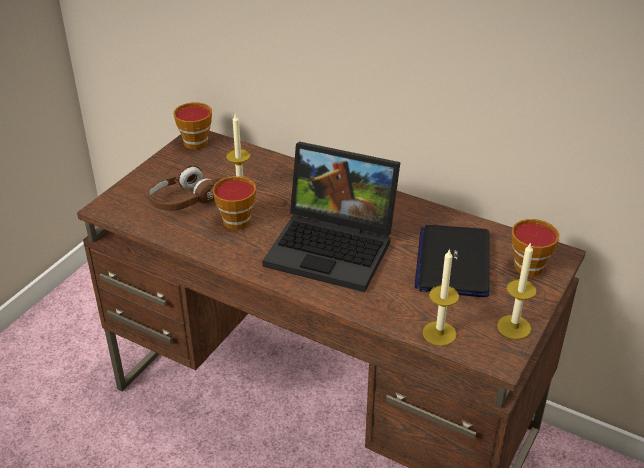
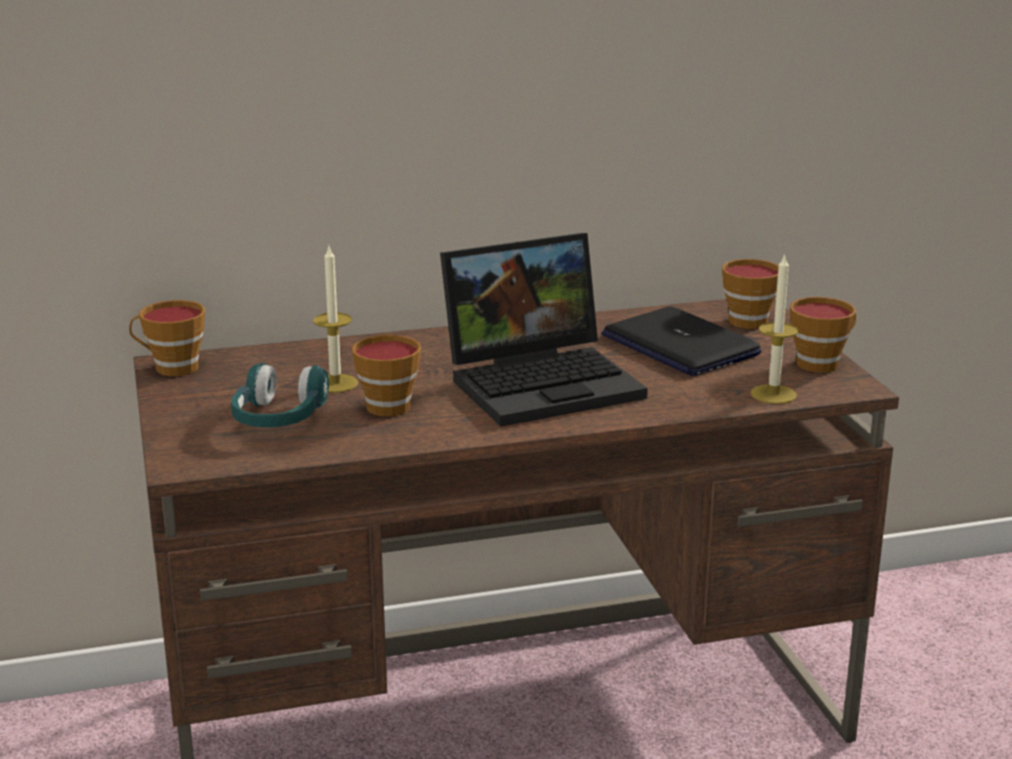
camera: 45 degrees left, 15 degrees down
brown headphones [148,164,216,211] -> turquoise headphones [231,363,329,428]
candle [497,242,537,339] -> cup [790,297,856,373]

